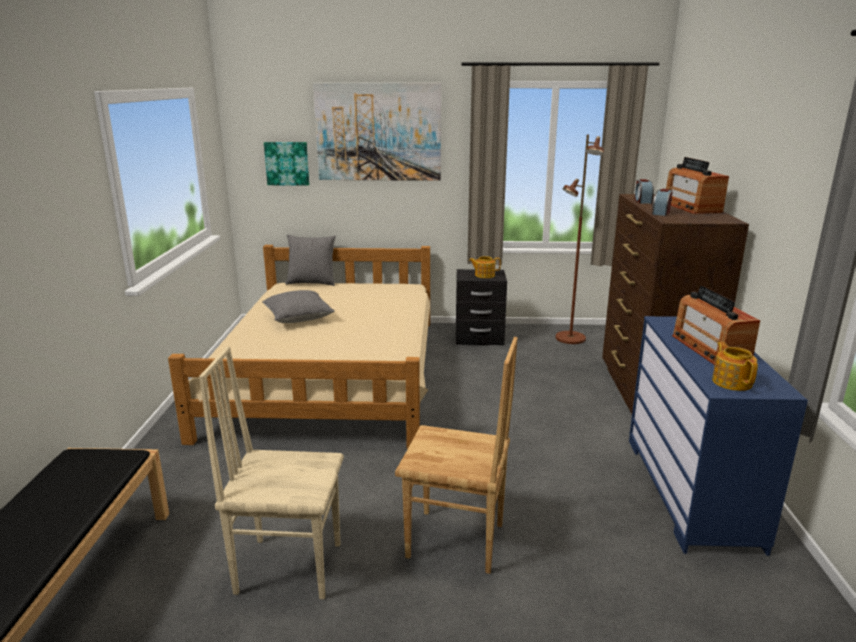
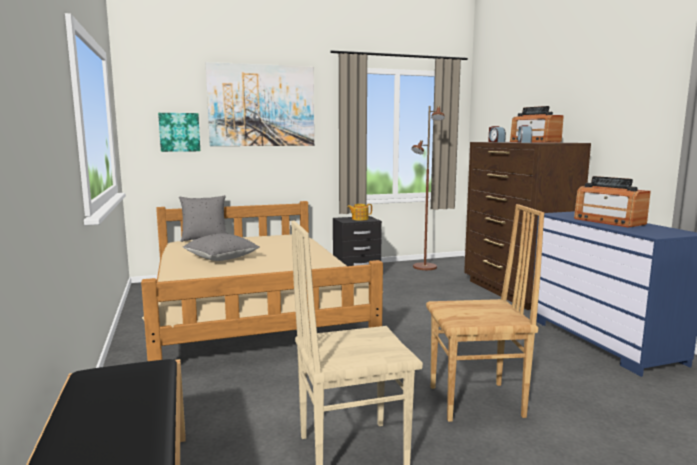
camera: 20 degrees left, 10 degrees down
teapot [712,342,758,391] -> none

